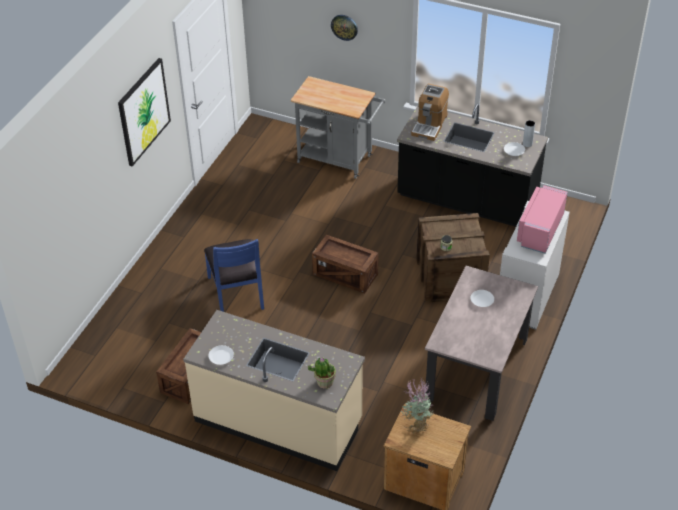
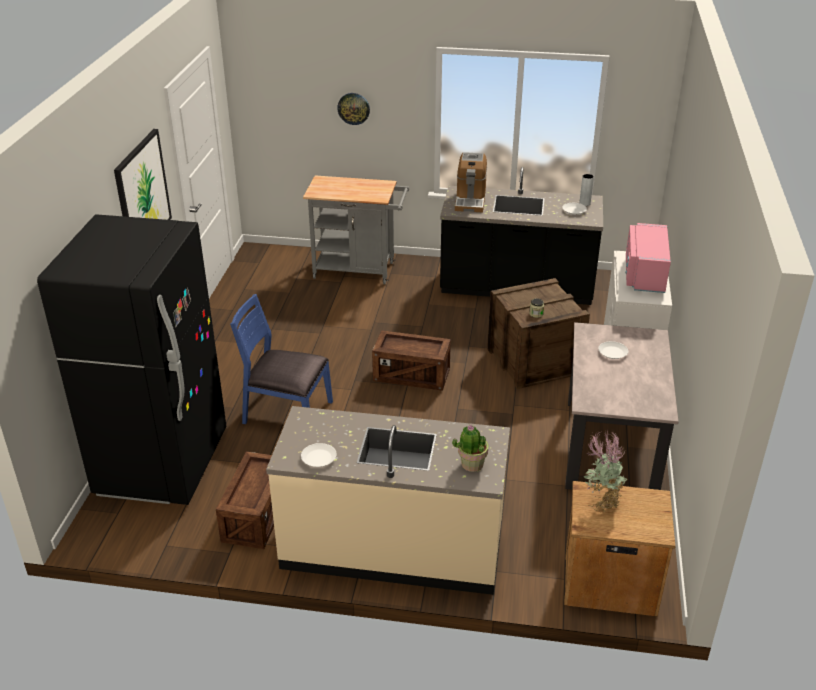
camera: 15 degrees left, 10 degrees down
blue chair [204,239,264,312] -> blue chair turned 135 degrees clockwise [230,294,333,424]
none -> black fridge [37,214,226,505]

